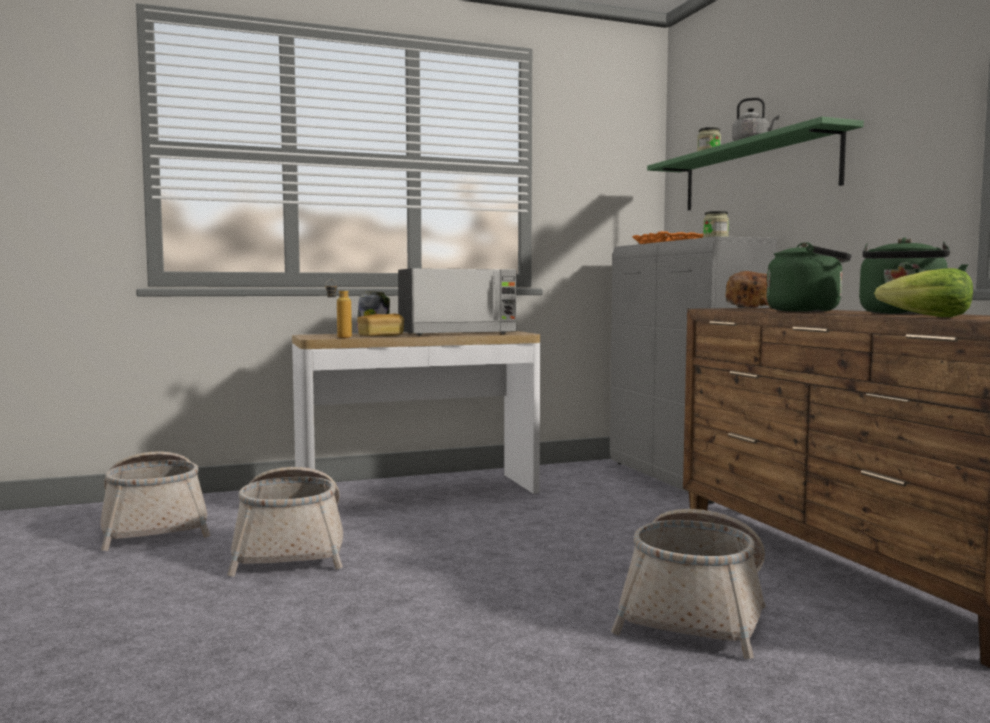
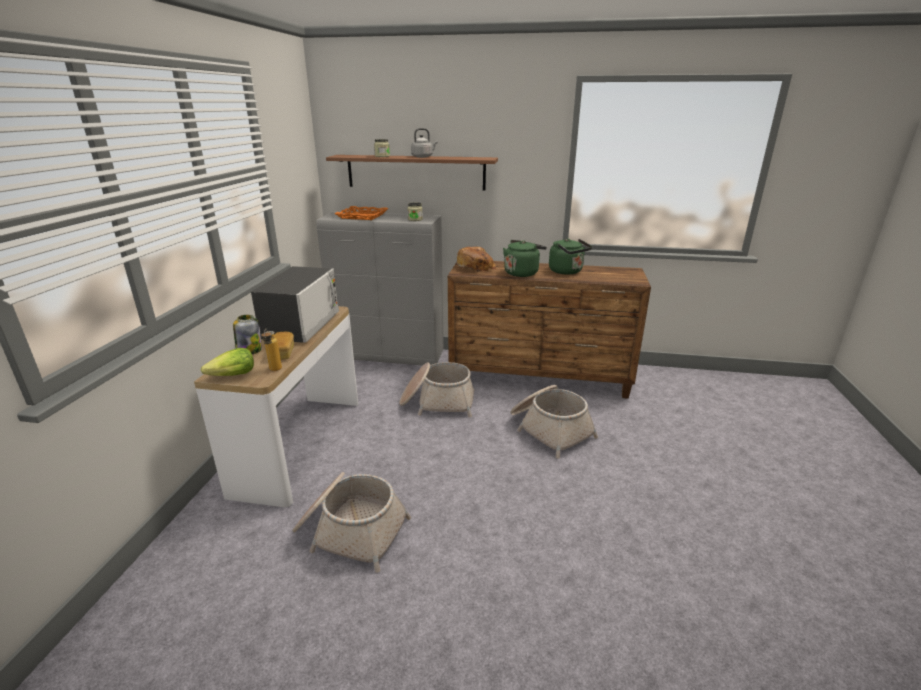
camera: 60 degrees left, 20 degrees up
basket [100,451,211,551] -> basket moved to [400,362,474,418]
green shelf [647,117,864,210] -> brown shelf [326,155,498,190]
lettuce [874,268,973,317] -> lettuce moved to [201,348,254,376]

